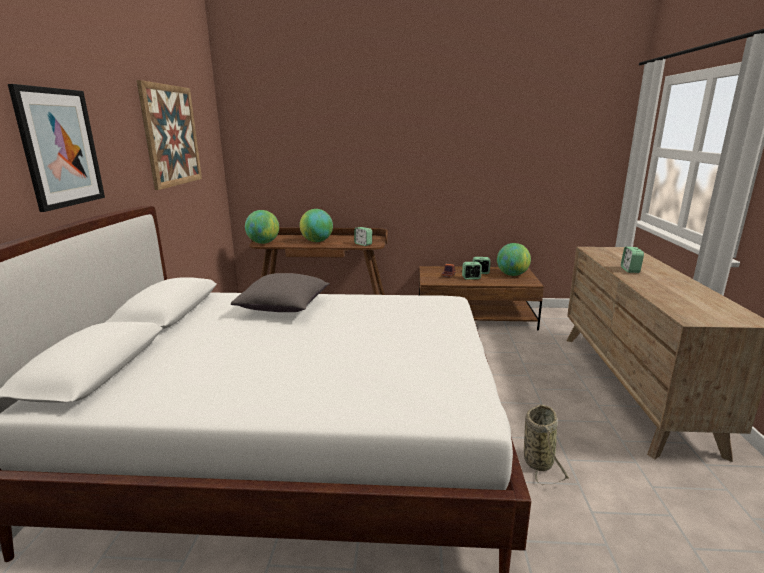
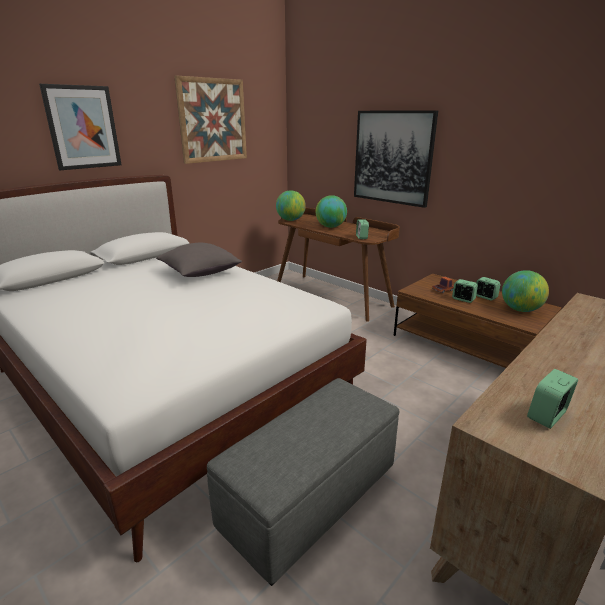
camera: 40 degrees right, 5 degrees up
basket [524,405,570,485] -> grey ottoman [207,378,399,586]
alarm clock [621,247,644,273] -> alarm clock moved to [527,369,578,429]
none -> picture [354,110,438,208]

